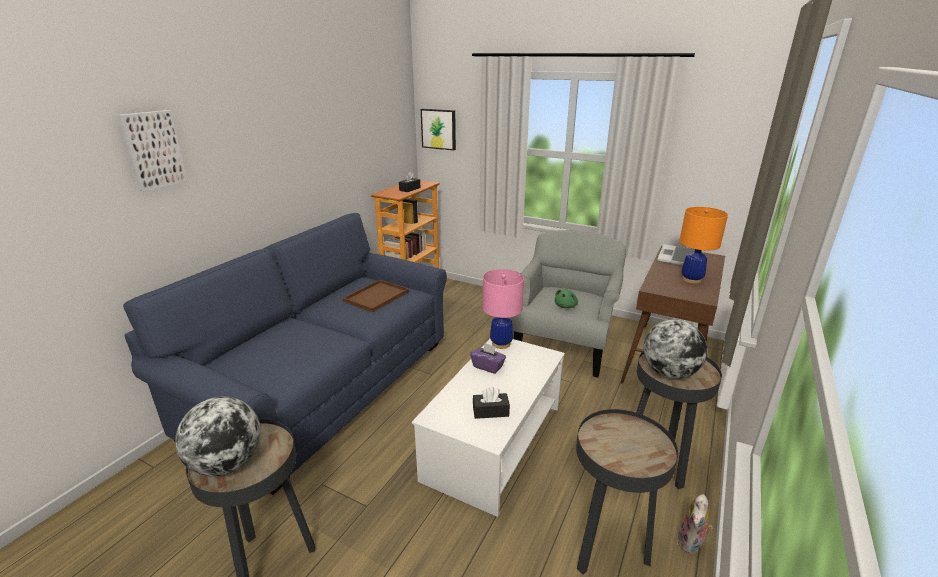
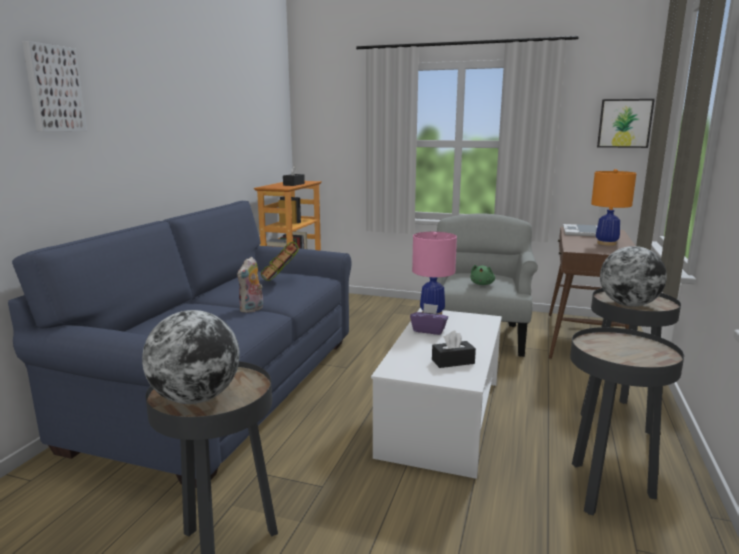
camera: 10 degrees left, 10 degrees down
brown tray [343,280,409,312] -> book [260,241,299,281]
picture [421,109,456,151] -> picture moved to [597,99,655,148]
plush toy [677,494,713,554] -> plush toy moved to [237,257,263,313]

